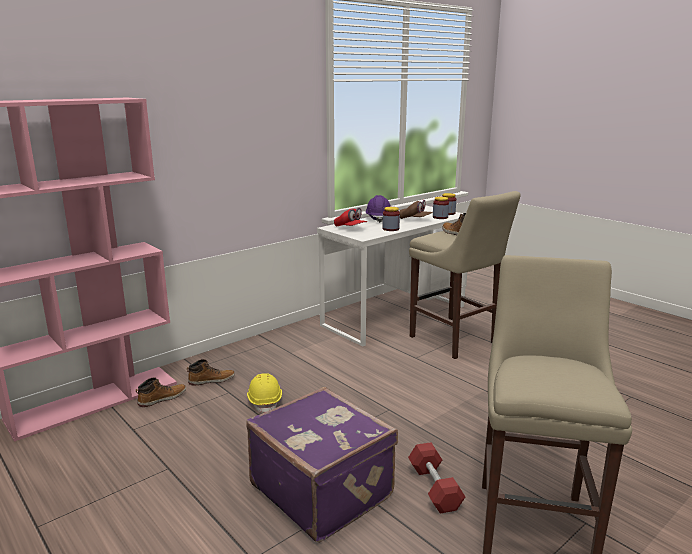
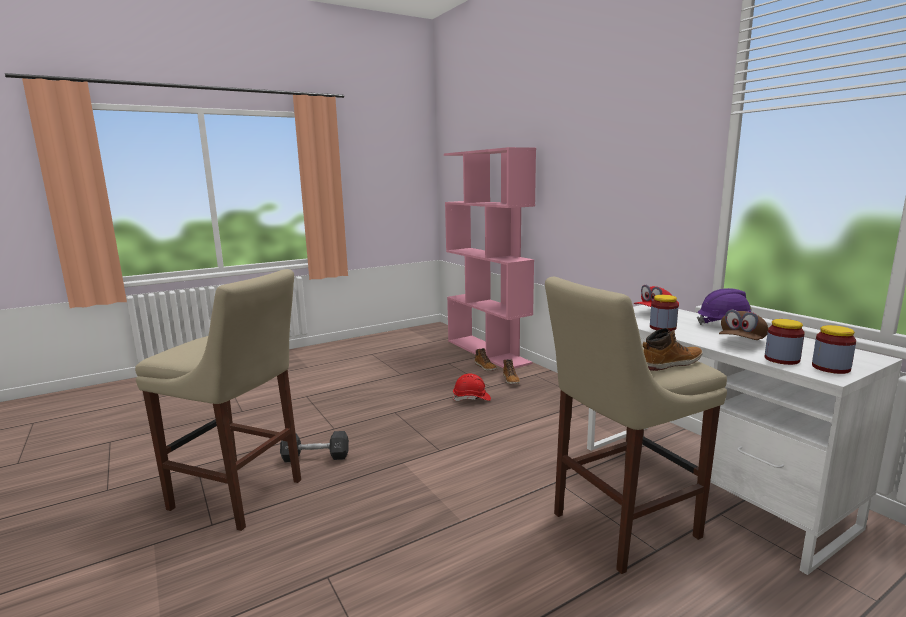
camera: 100 degrees right, 5 degrees down
purple suitcase [246,387,398,543] -> none
yellow hard hat [247,373,282,413] -> red hard hat [453,373,491,401]
red dumbbell [408,442,465,513] -> black dumbbell [280,431,349,462]

